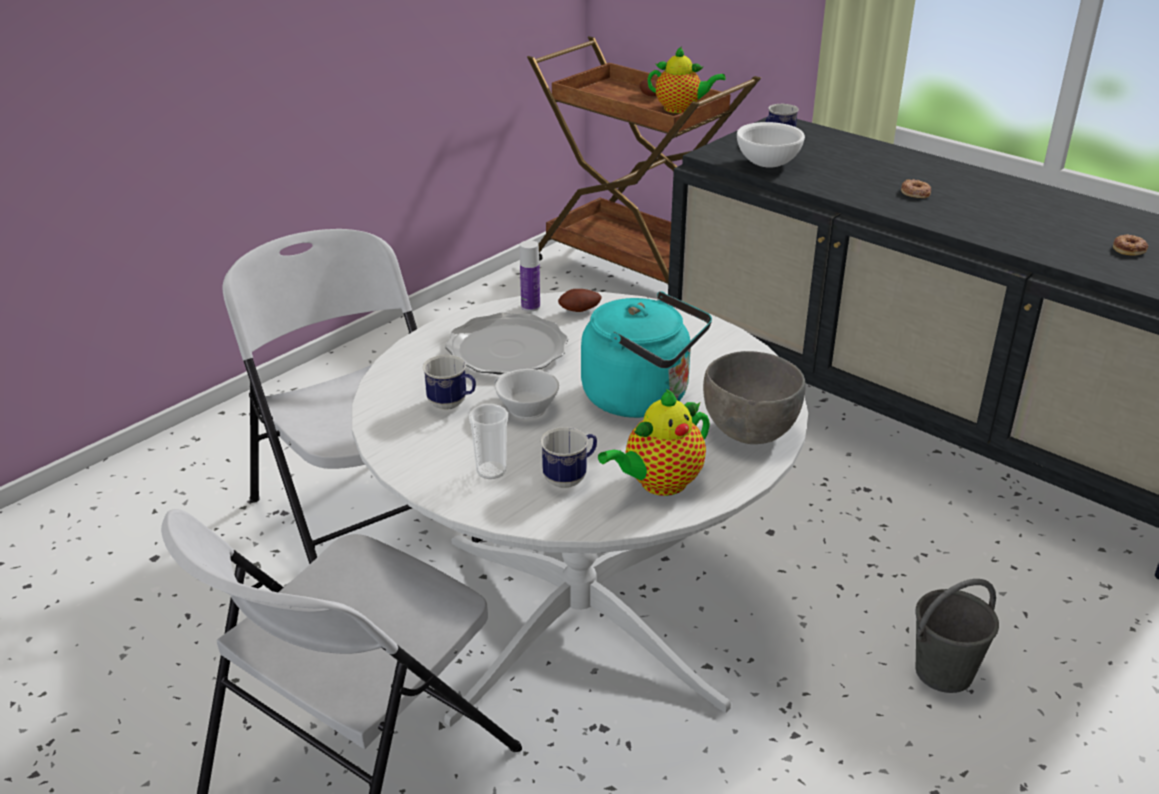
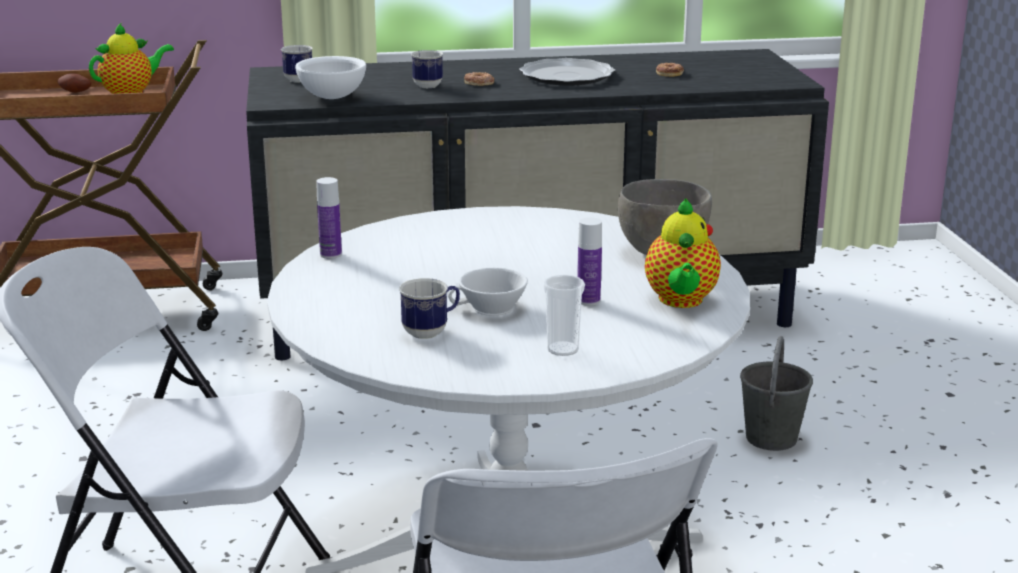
camera: 50 degrees left, 10 degrees down
plate [445,312,568,374] -> plate moved to [519,58,615,86]
mug [541,427,597,488] -> mug moved to [411,50,443,88]
potato [558,289,602,312] -> none
turquoise kettle [581,291,712,418] -> none
none -> bottle [577,217,602,306]

